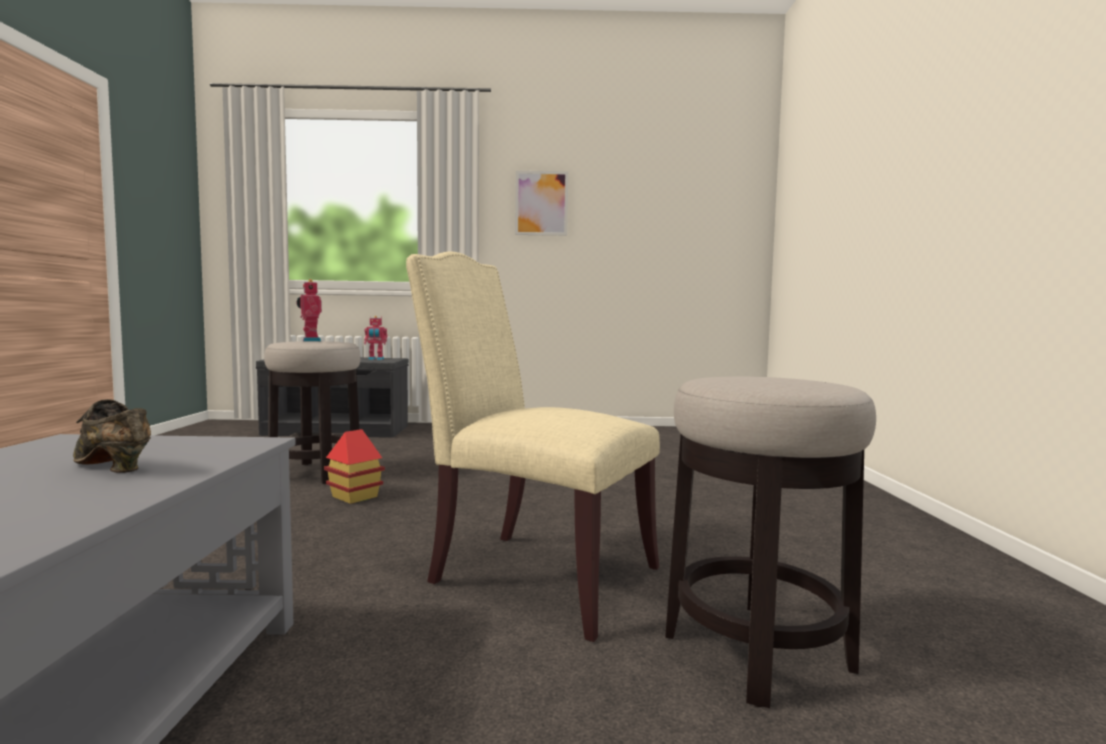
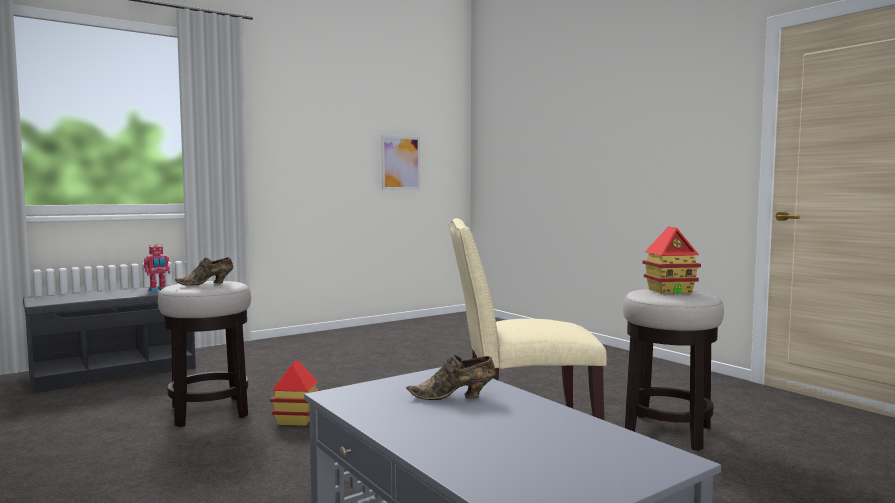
camera: 35 degrees left, 0 degrees up
toy robot [297,279,322,342] -> brown shoe [175,257,233,285]
picture [515,171,568,236] -> picture moved to [381,135,420,189]
none -> toy house [642,227,701,294]

